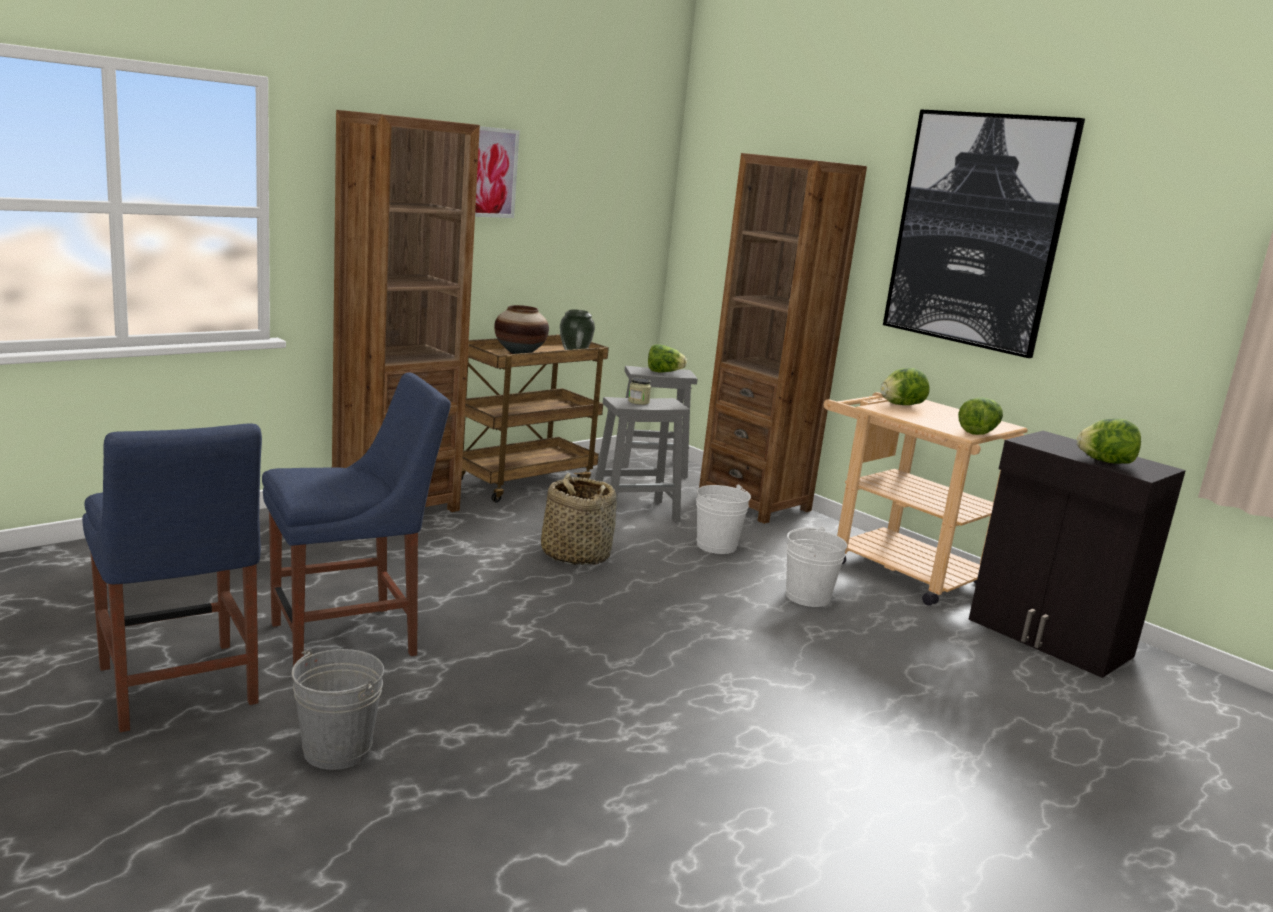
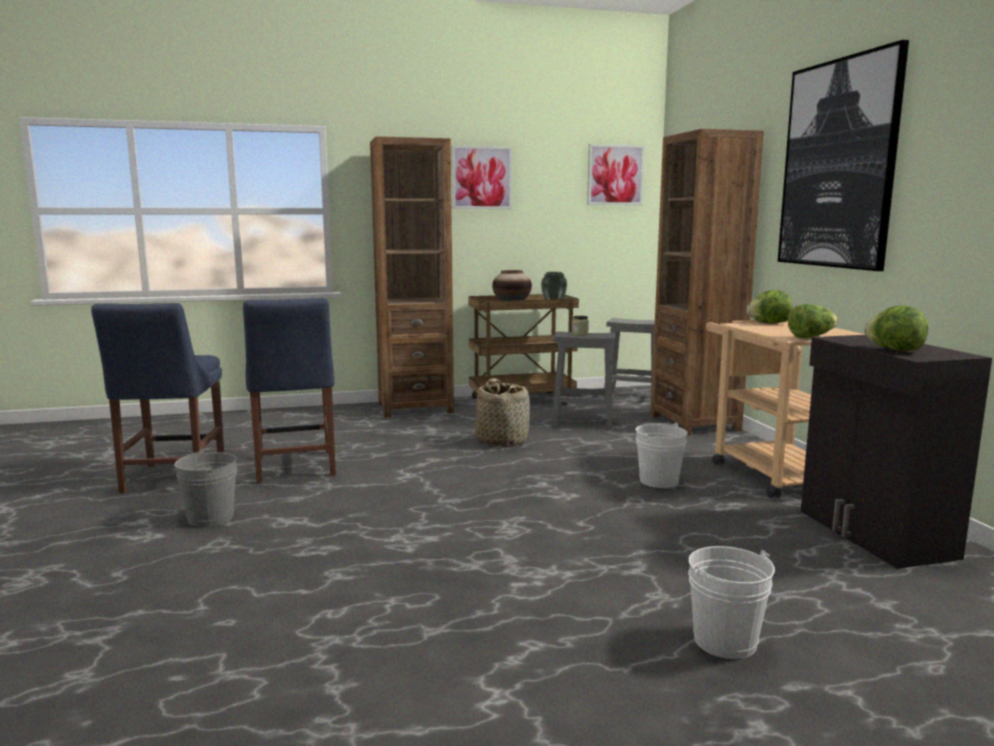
camera: 30 degrees right, 5 degrees down
blue chair [262,373,451,666] -> blue chair turned 75 degrees clockwise [243,298,336,483]
lettuce [648,344,687,372] -> none
white bucket [696,485,751,554] -> white bucket moved to [688,546,775,659]
none -> picture [587,144,645,205]

